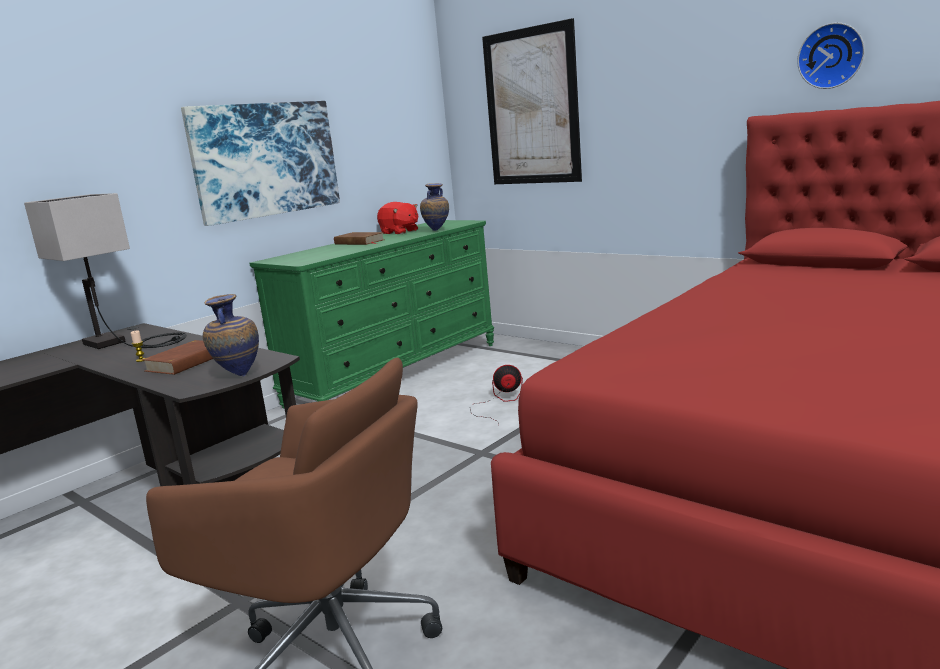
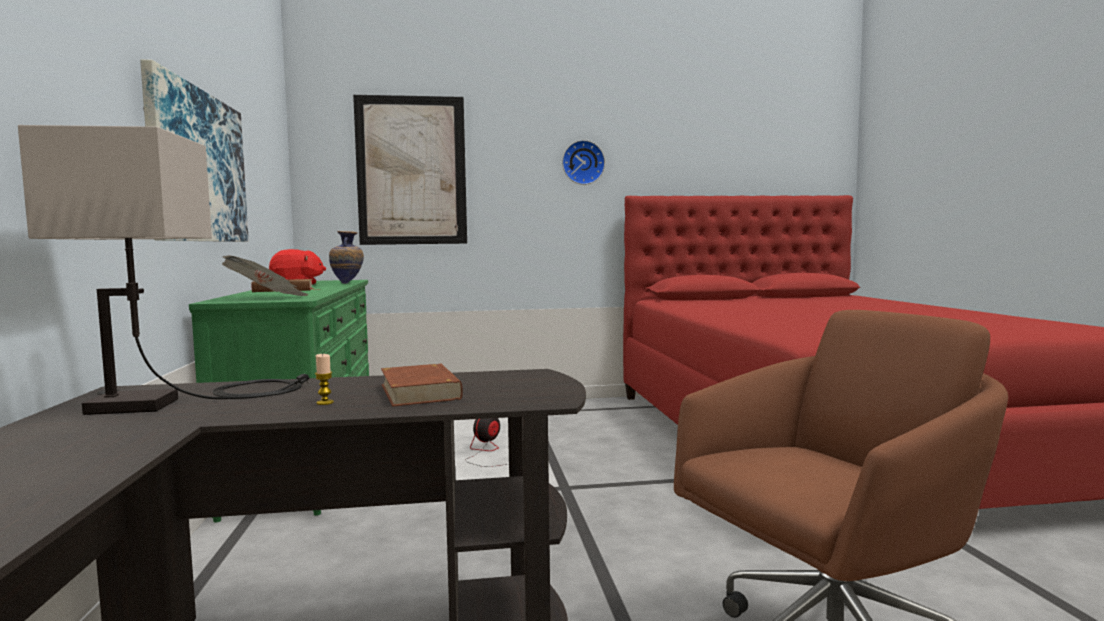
camera: 50 degrees left, 10 degrees down
vase [203,294,259,377] -> none
wall clock [797,22,865,89] -> wall clock moved to [562,140,605,185]
none -> newspaper [222,256,308,296]

